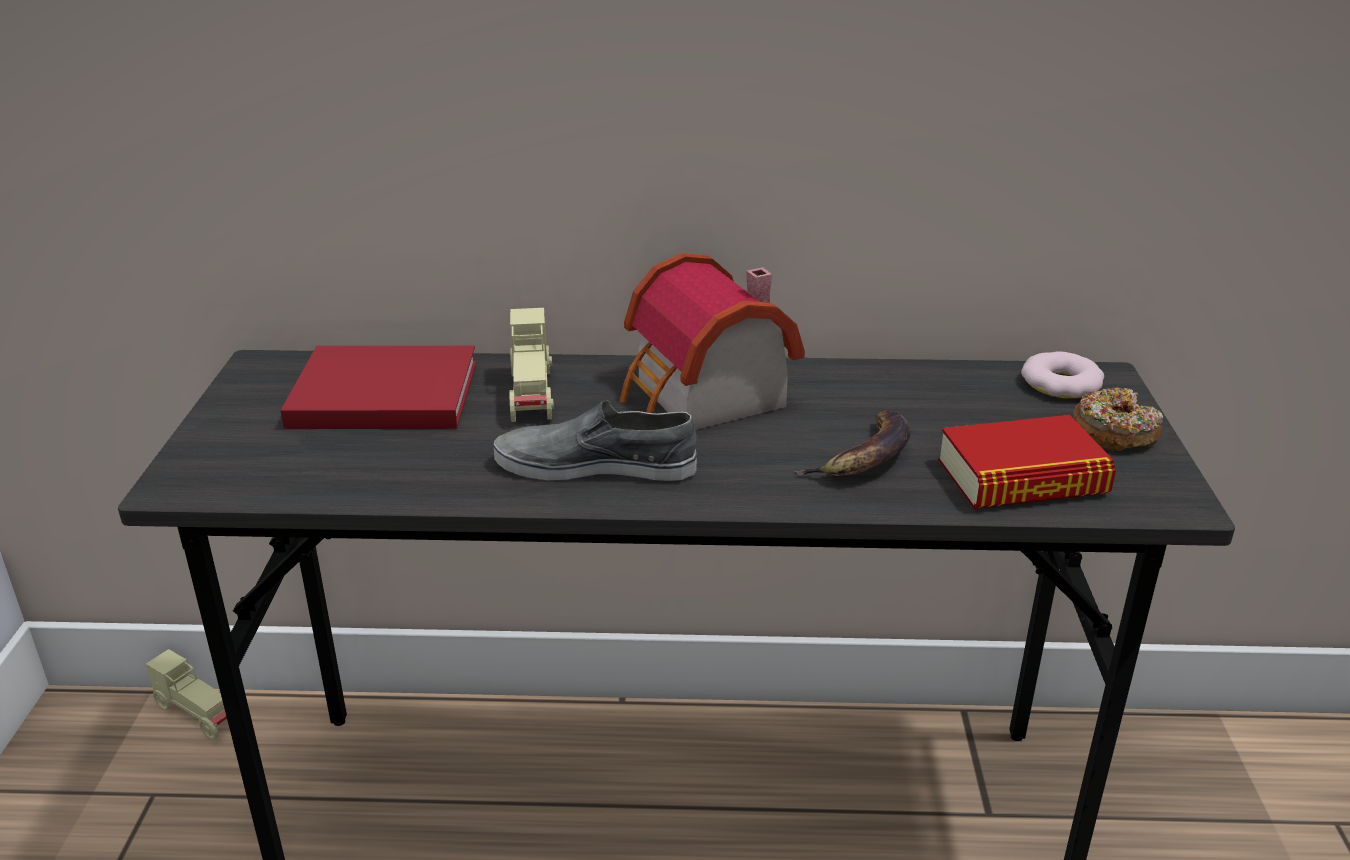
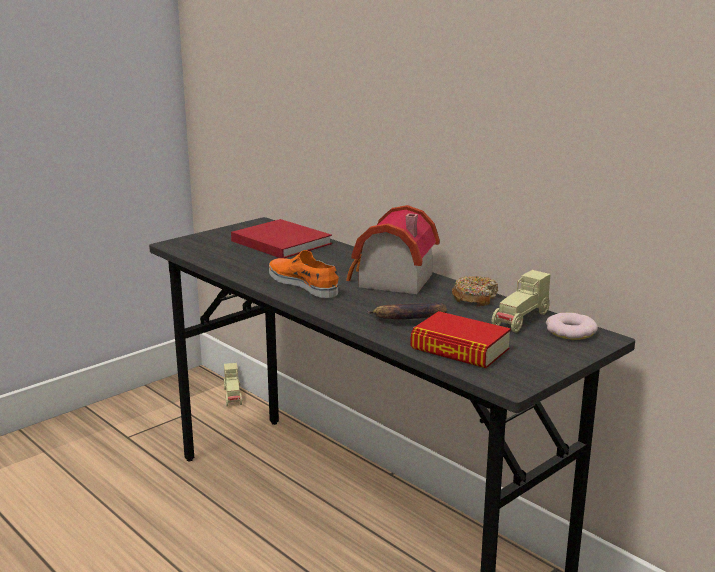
camera: 45 degrees right, 10 degrees down
grey shoe [494,400,697,481] -> orange shoe [269,250,339,298]
beige toy car [509,308,554,422] -> beige toy car moved to [492,270,551,333]
donut [1073,388,1163,451] -> donut moved to [452,276,498,306]

